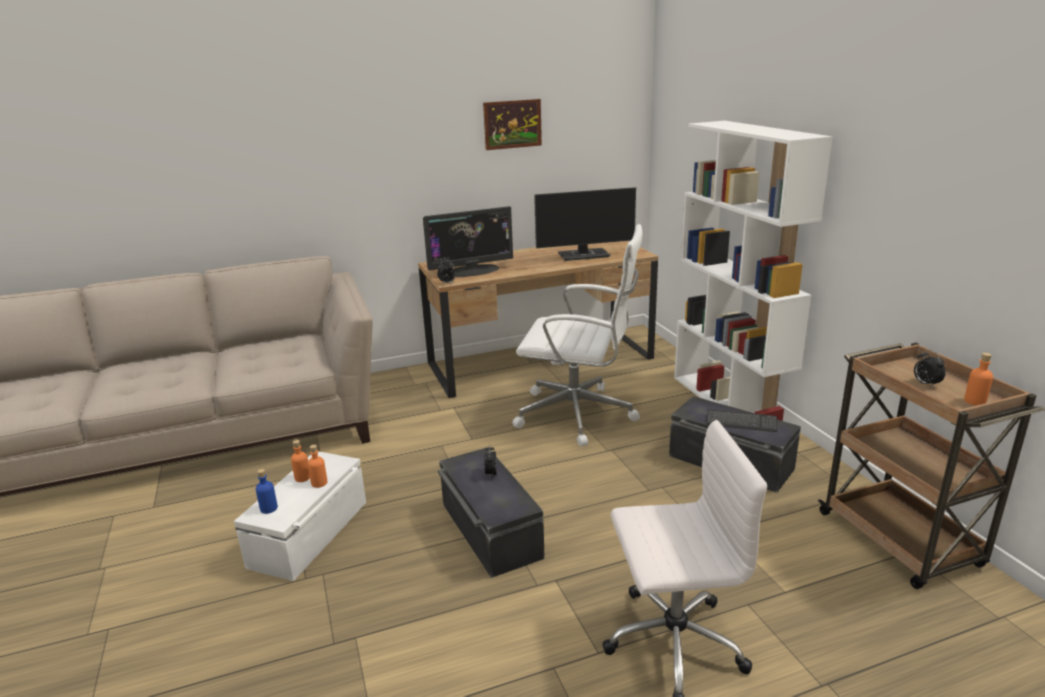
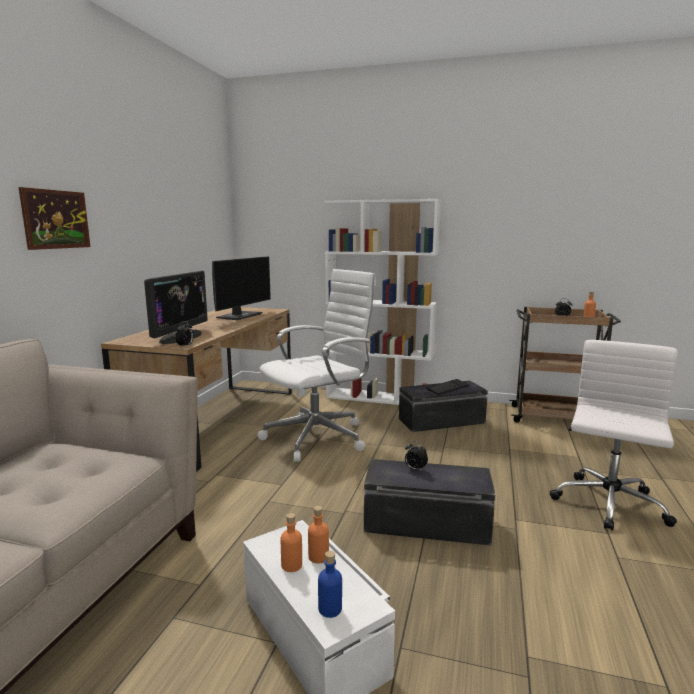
camera: 55 degrees left, 10 degrees down
picture [483,99,542,150] -> picture moved to [19,187,91,250]

